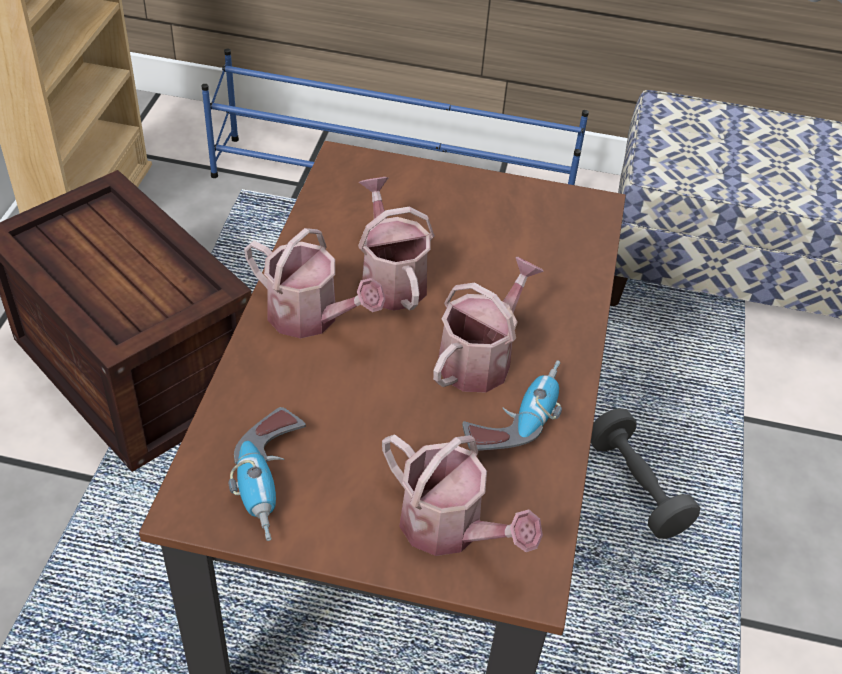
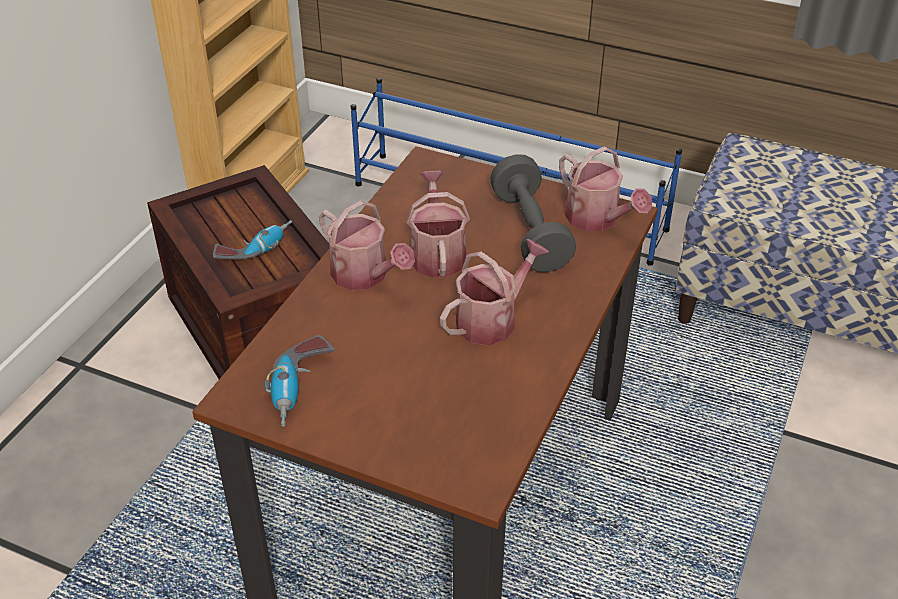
camera: 15 degrees right, 5 degrees down
watering can [382,434,543,556] -> watering can moved to [559,146,652,231]
power drill [462,360,562,451] -> power drill moved to [213,220,292,259]
grey dumbbell [591,408,700,539] -> grey dumbbell moved to [490,154,576,272]

